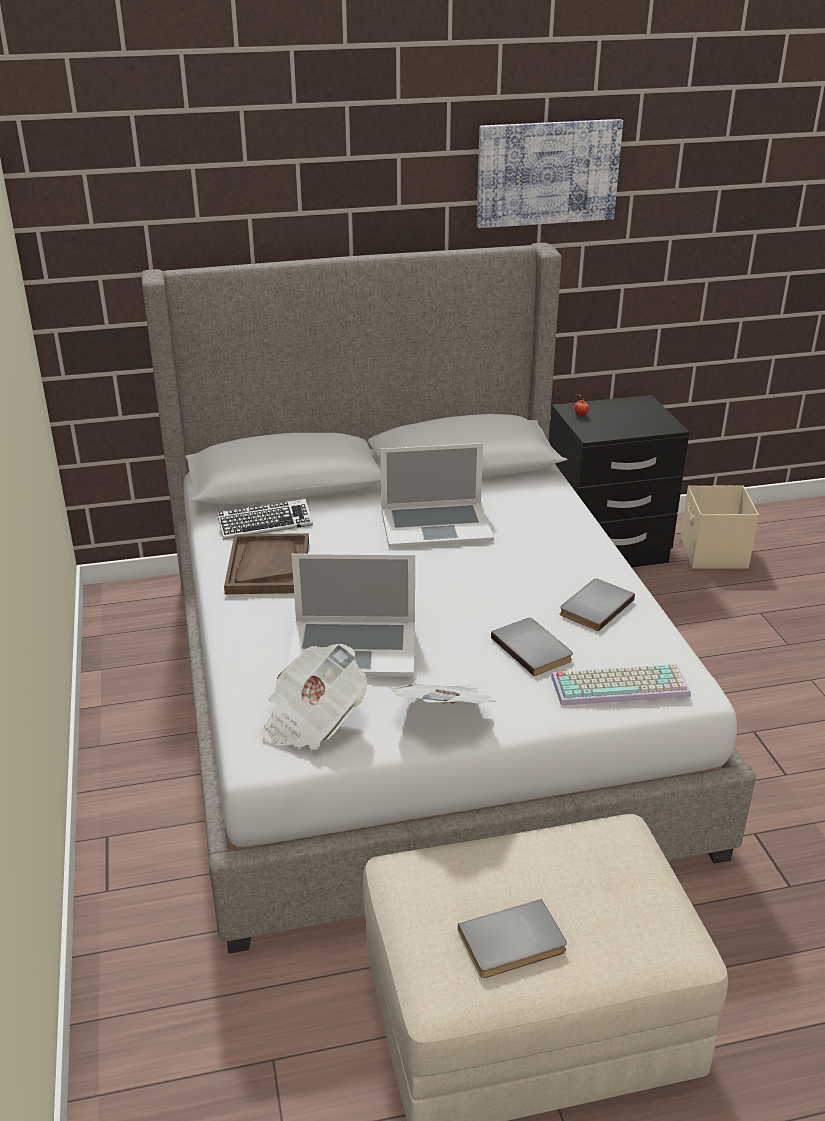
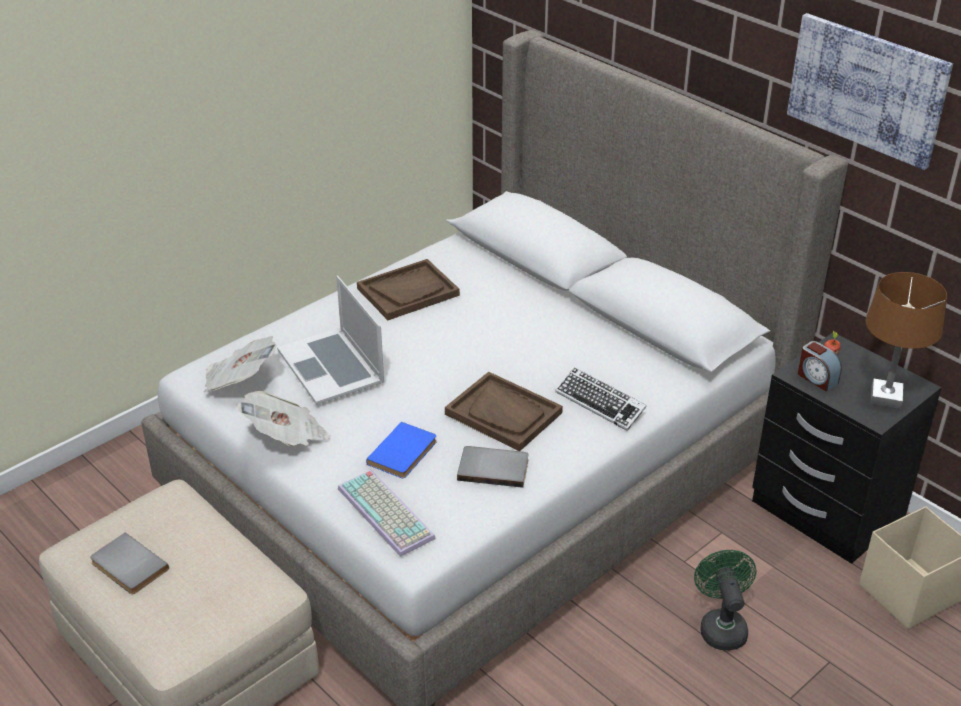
camera: 60 degrees right, 5 degrees up
keyboard [217,499,313,539] -> keyboard moved to [555,367,647,431]
laptop [380,443,494,548] -> none
grey book [491,618,573,676] -> blue book [366,422,437,478]
none -> brown tray [445,372,563,451]
none -> green fan [694,550,756,650]
none -> alarm clock [798,341,842,391]
none -> brown table lamp [866,272,947,409]

